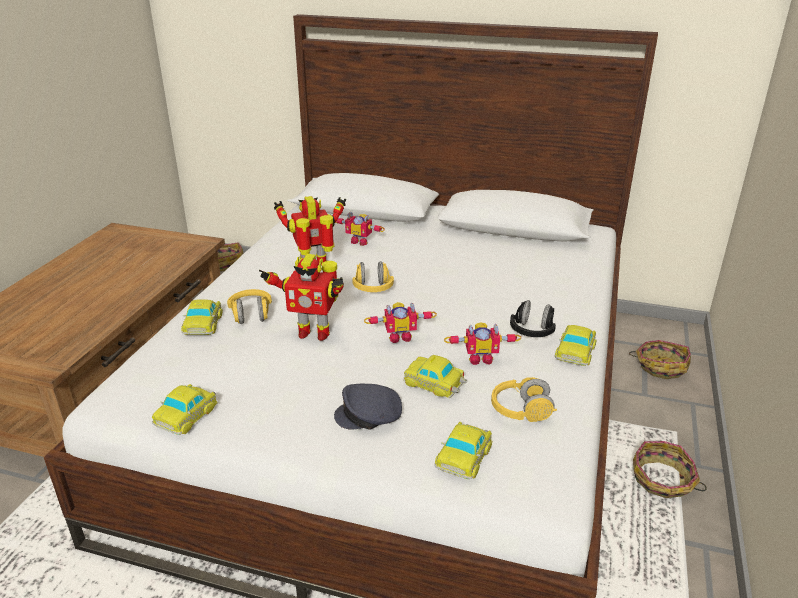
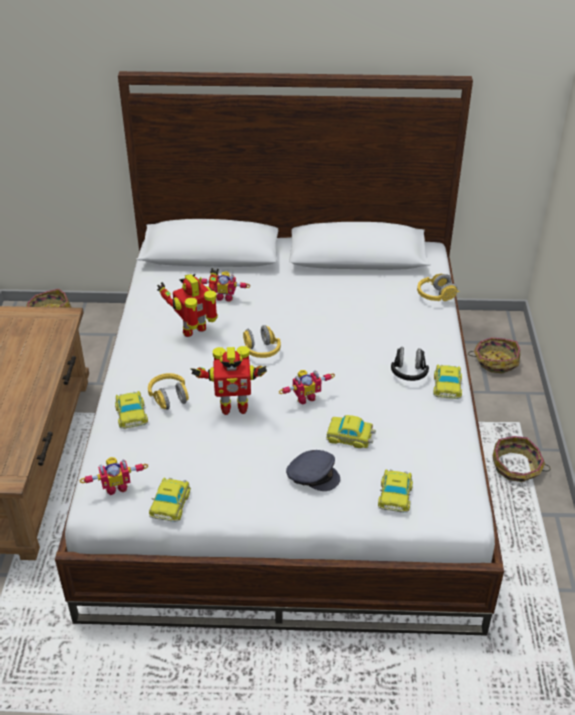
camera: 15 degrees left, 10 degrees up
grey cap [334,383,402,430] -> grey cap turned 135 degrees counterclockwise [286,450,340,491]
toy robot [444,322,521,365] -> toy robot moved to [79,457,148,495]
yellow headphones [491,377,557,422] -> yellow headphones moved to [417,274,459,301]

